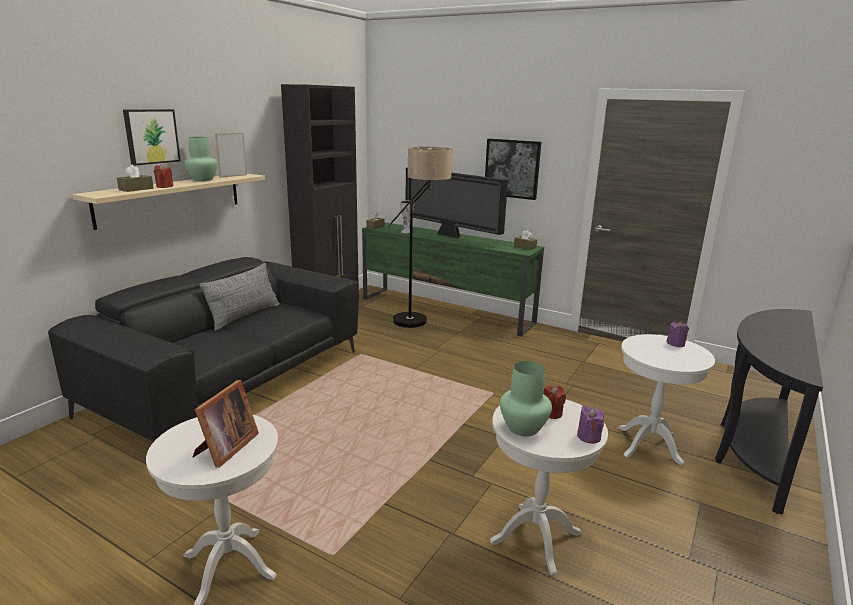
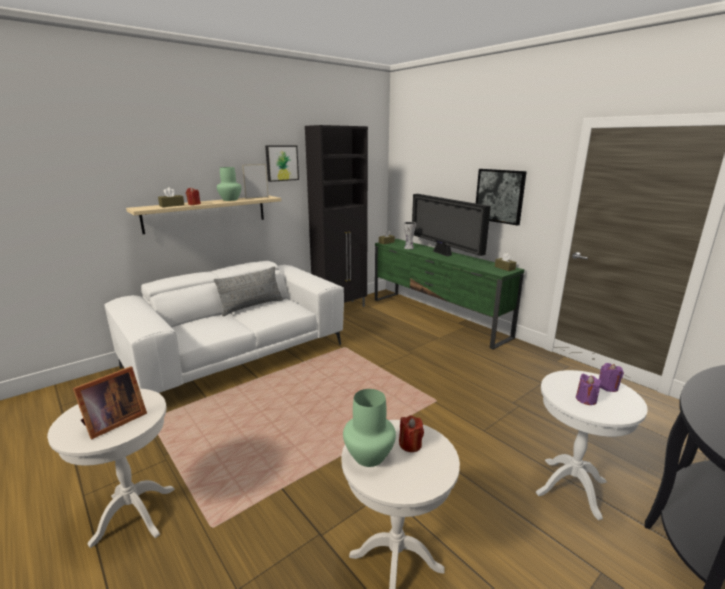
camera: 20 degrees right, 0 degrees up
black sofa [48,257,359,442] -> white sofa [104,261,344,393]
picture [123,109,181,166] -> picture moved to [265,145,299,182]
floor lamp [387,147,453,328] -> none
purple candle [577,406,604,444] -> purple candle moved to [576,374,601,405]

